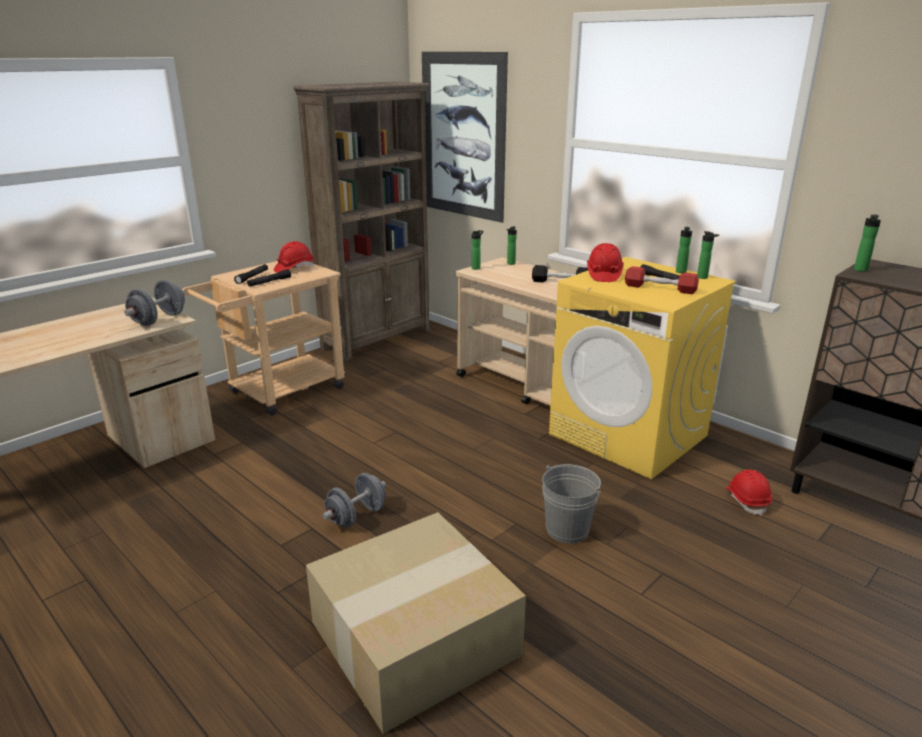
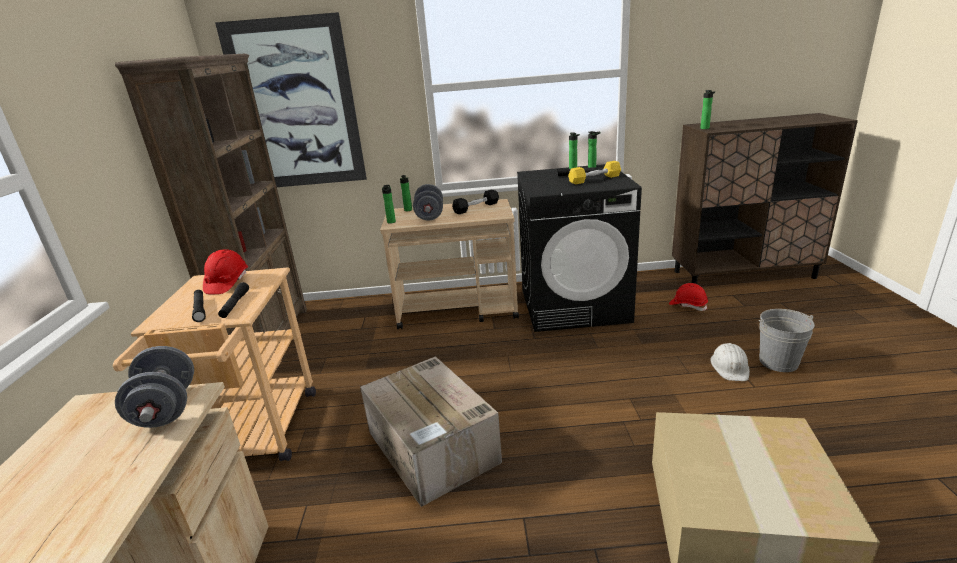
camera: 45 degrees left, 0 degrees up
grey dumbbell [322,473,386,528] -> grey dumbbell moved to [413,184,443,221]
grey bucket [542,464,601,544] -> grey bucket moved to [759,309,815,372]
yellow washing machine [549,257,736,479] -> black washing machine [517,164,642,332]
red hard hat [587,243,623,282] -> none
red dumbbell [625,266,699,294] -> yellow dumbbell [568,161,621,184]
none -> cardboard box [360,356,502,507]
none -> white hard hat [710,343,750,381]

